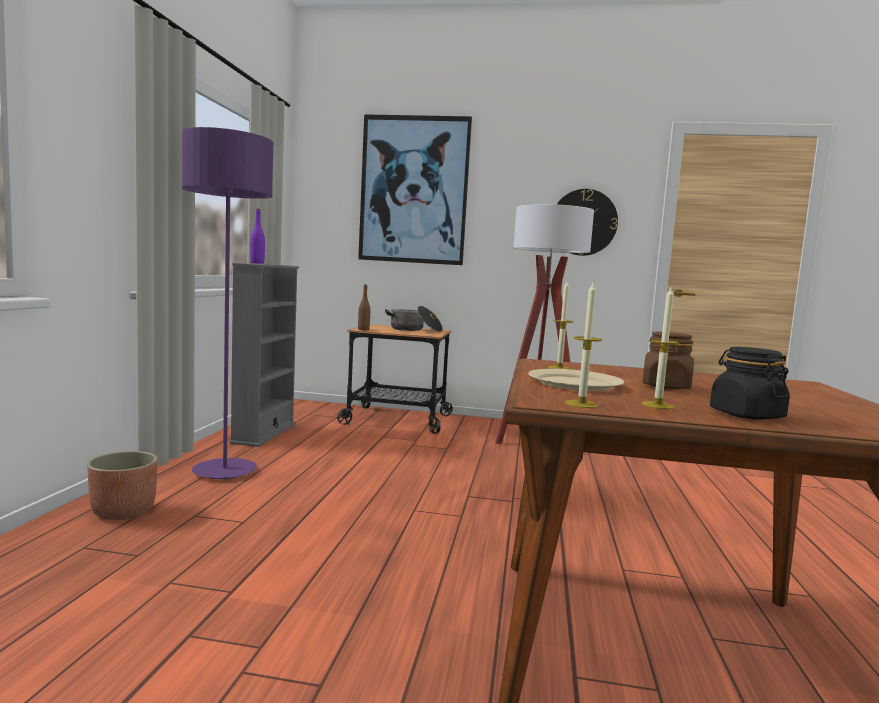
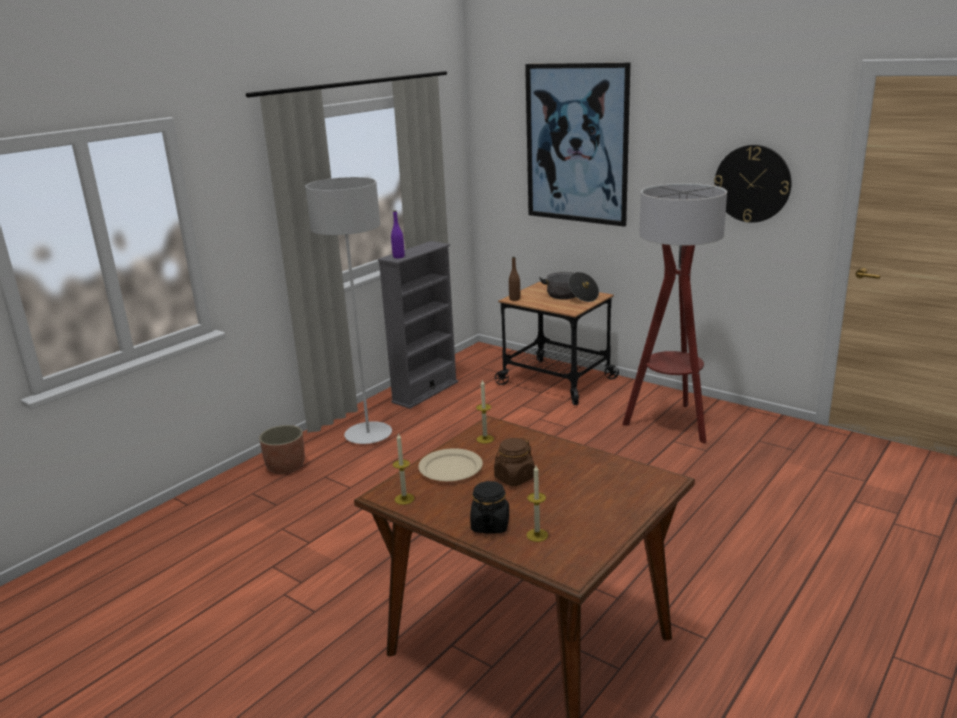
camera: 30 degrees right, 15 degrees up
purple floor lamp [182,127,274,479] -> grey floor lamp [305,177,392,444]
candle [641,288,679,409] -> candle moved to [527,466,548,542]

